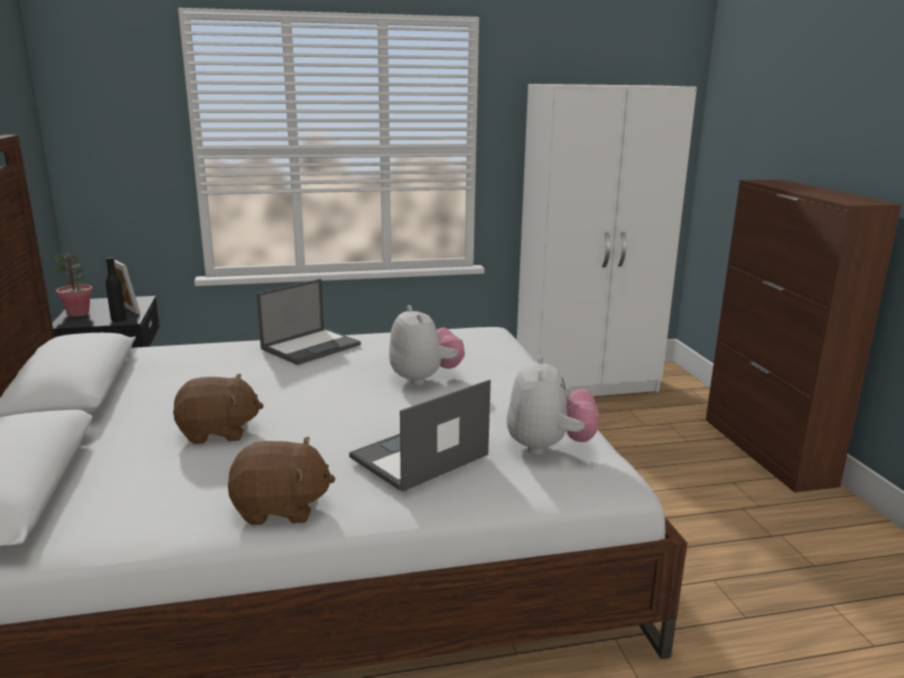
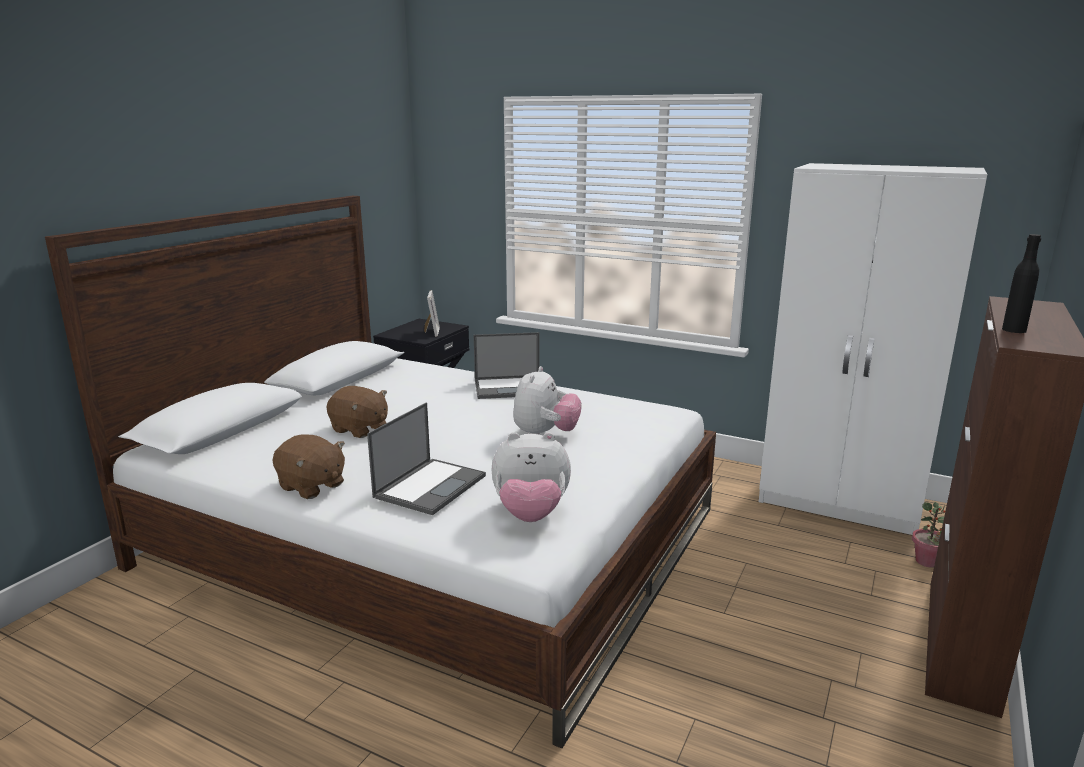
camera: 40 degrees right, 0 degrees up
potted plant [54,253,93,317] -> potted plant moved to [912,502,945,568]
black bottle [106,257,126,322] -> black bottle moved to [1002,234,1041,333]
laptop [349,380,491,492] -> laptop turned 120 degrees clockwise [367,403,486,515]
plush toy [507,355,599,455] -> plush toy turned 45 degrees clockwise [492,432,571,522]

